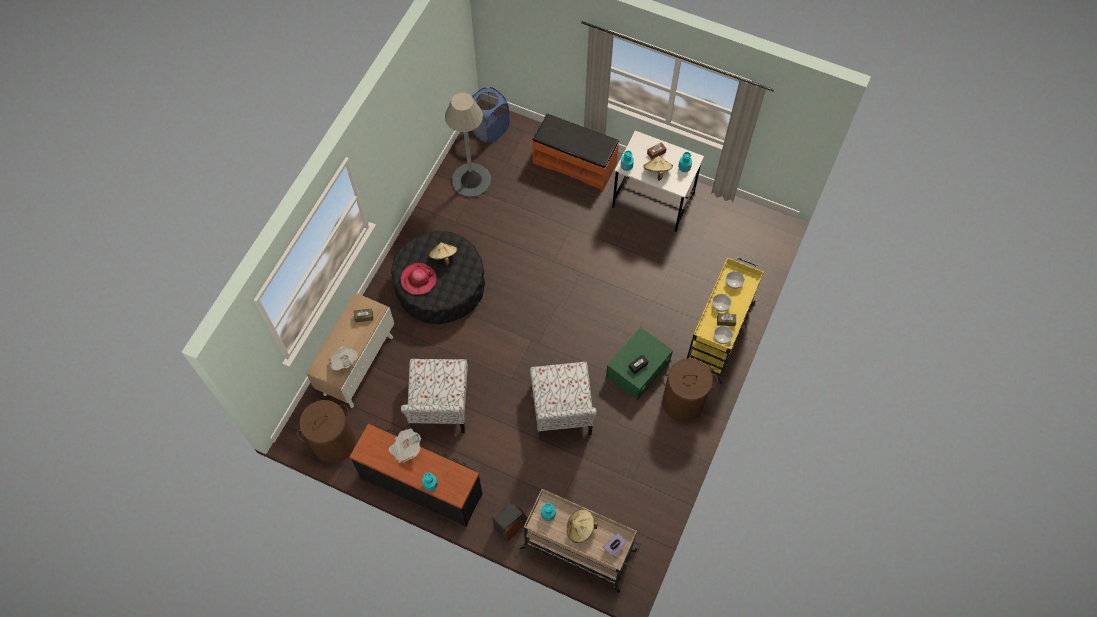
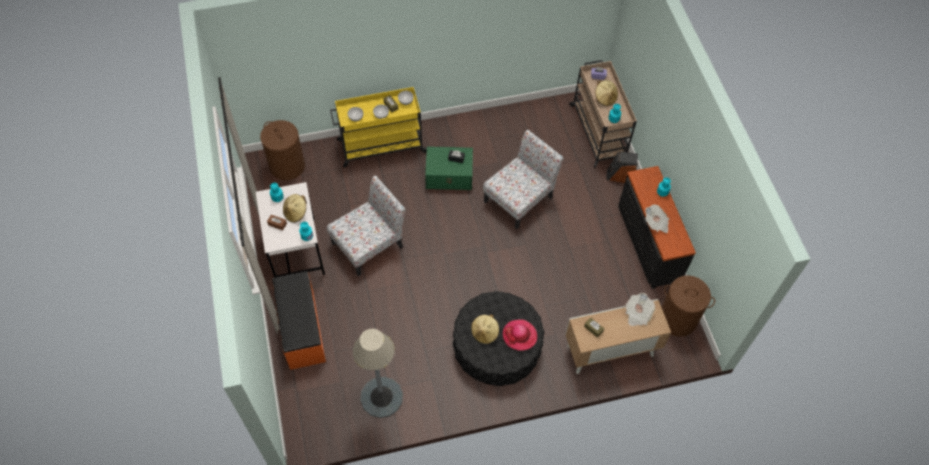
camera: 130 degrees left, 5 degrees down
chair [401,359,468,433] -> chair moved to [327,175,406,276]
blue laundry basket [471,87,510,143] -> none
brown laundry basket [662,358,718,422] -> brown laundry basket moved to [260,120,305,180]

